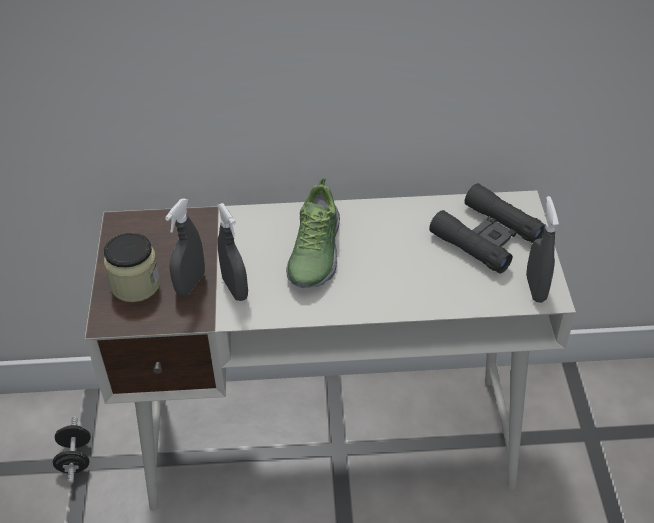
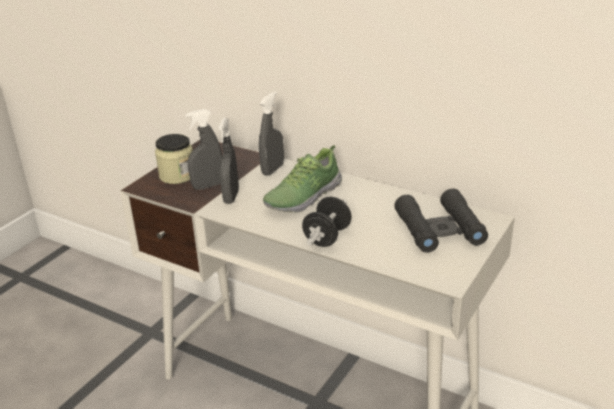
camera: 35 degrees right, 15 degrees down
black dumbbell [53,416,91,484] -> black dumbbell moved to [302,197,352,247]
grey spray bottle [526,196,559,303] -> grey spray bottle moved to [259,91,284,176]

